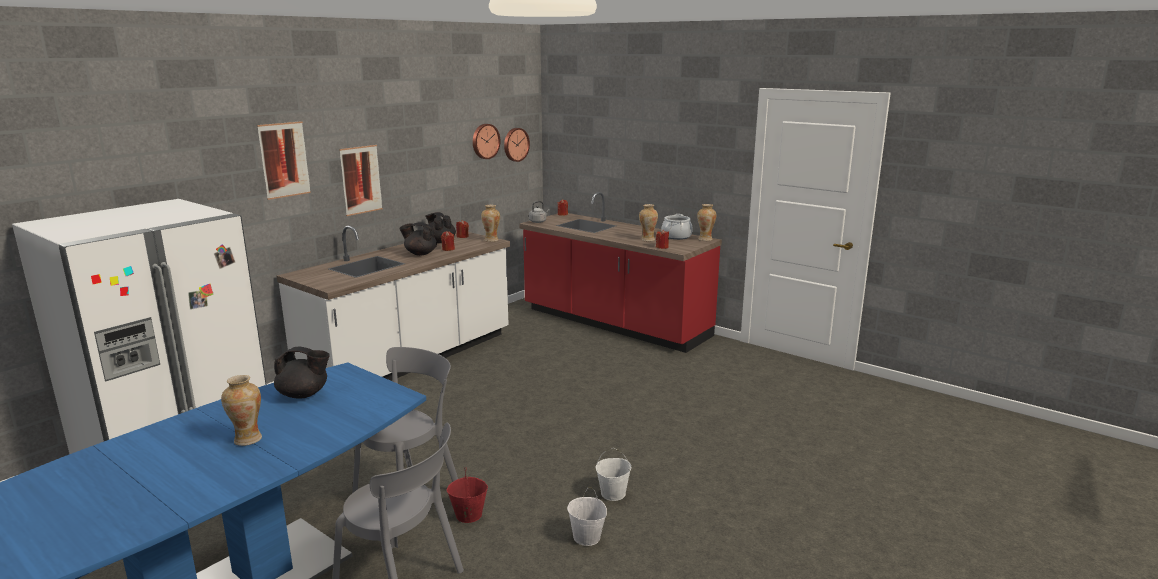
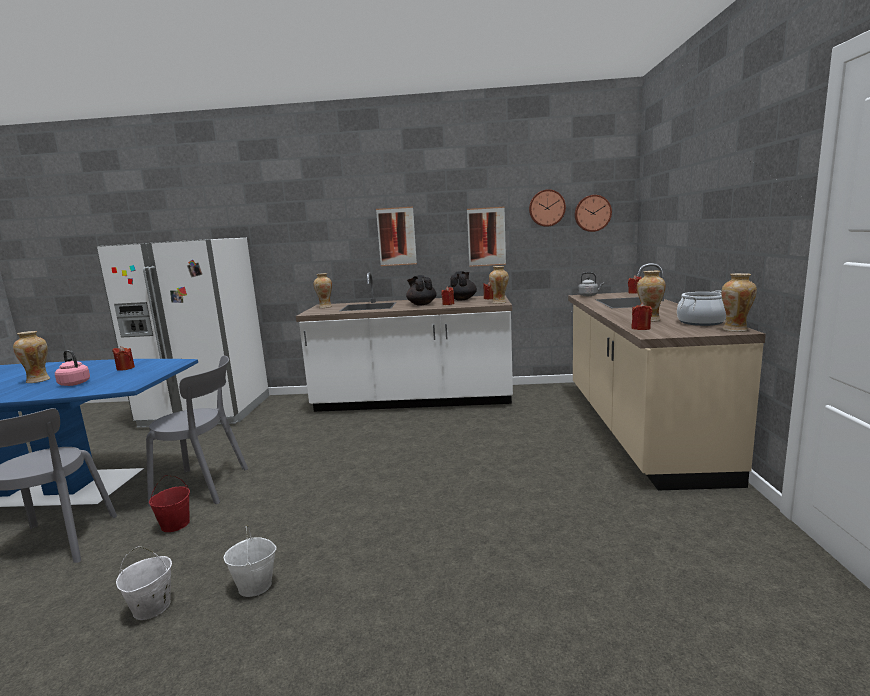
camera: 55 degrees right, 5 degrees down
picture [257,121,311,200] -> picture moved to [467,207,506,267]
black teapot [274,347,330,398] -> red candle [112,346,135,371]
red counter [519,192,722,353] -> beige counter [568,263,766,490]
none -> pink kettle [55,350,90,386]
none -> vase [314,273,332,308]

